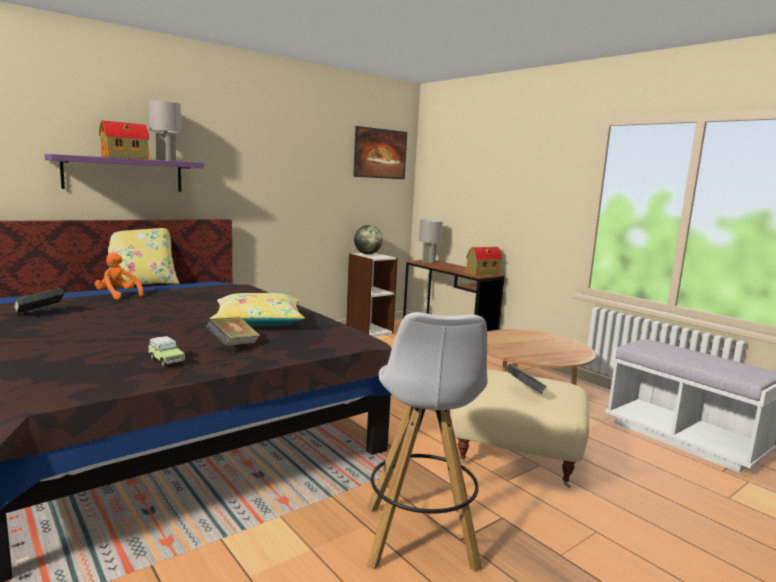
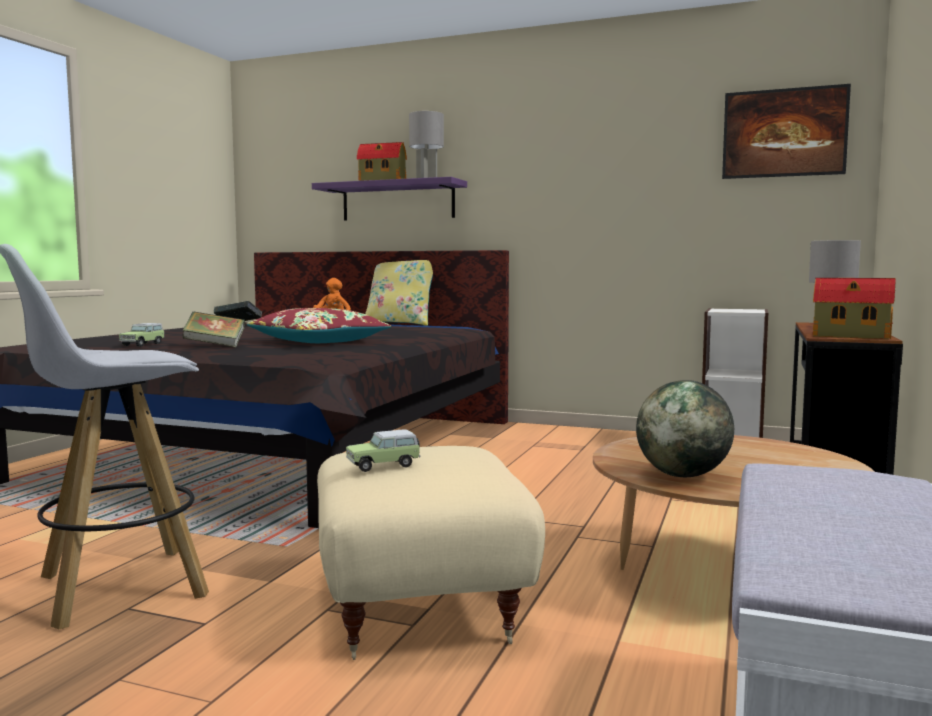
camera: 60 degrees right, 5 degrees down
yellow pillow [210,293,305,326] -> red pillow [247,308,391,343]
globe [354,225,383,254] -> globe moved to [636,380,734,477]
book [506,363,547,394] -> toy car [346,429,421,472]

